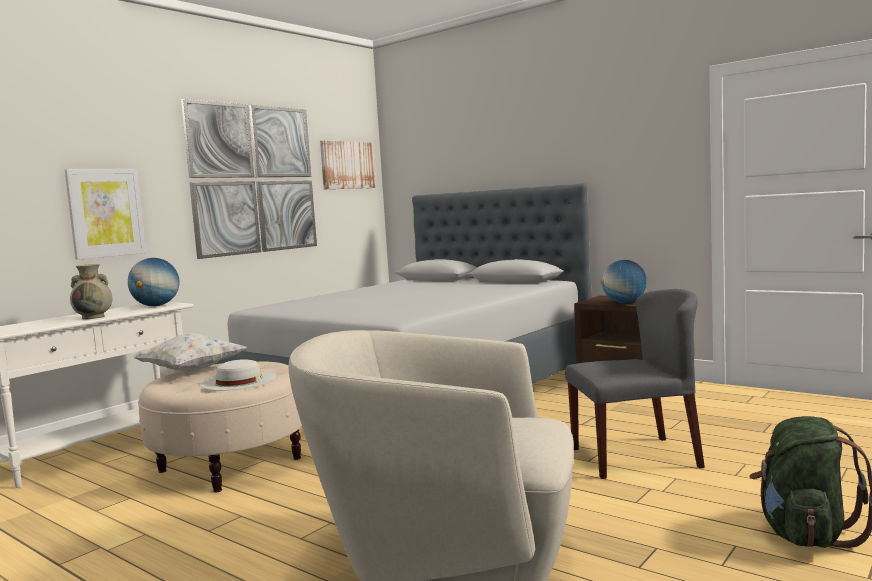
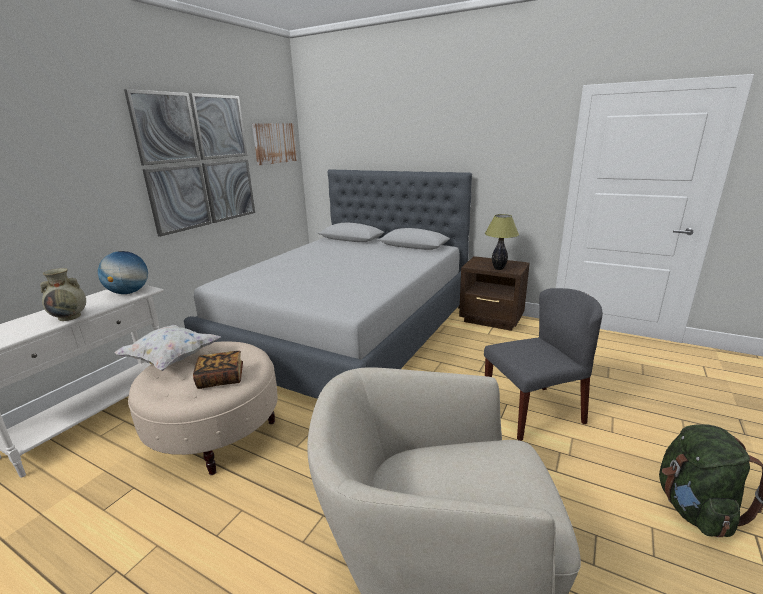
camera: 10 degrees left, 15 degrees up
picture [65,169,146,260] -> none
white hat [200,359,277,391] -> book [193,351,243,389]
globe [601,260,647,303] -> table lamp [485,214,519,270]

